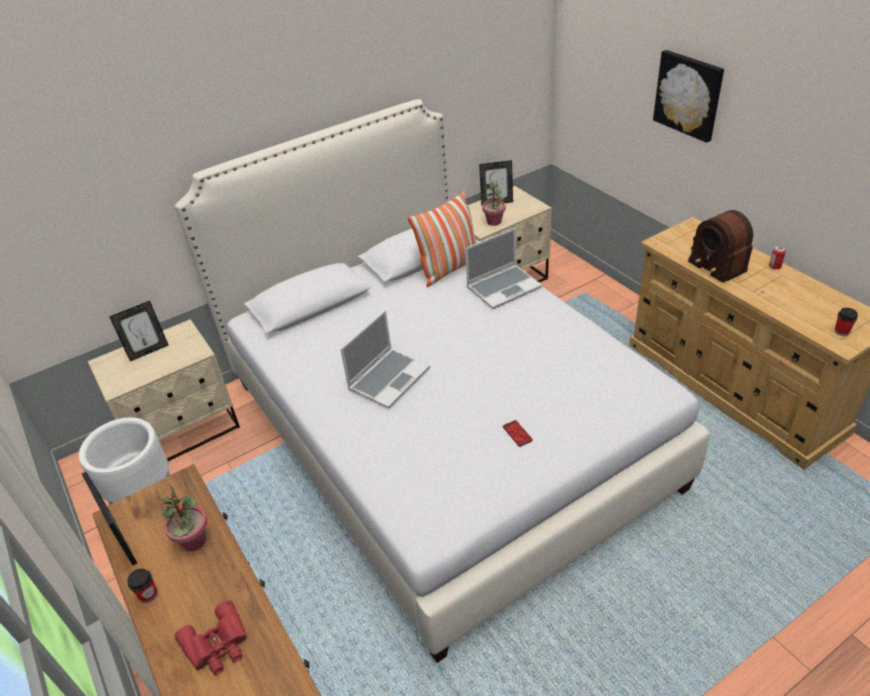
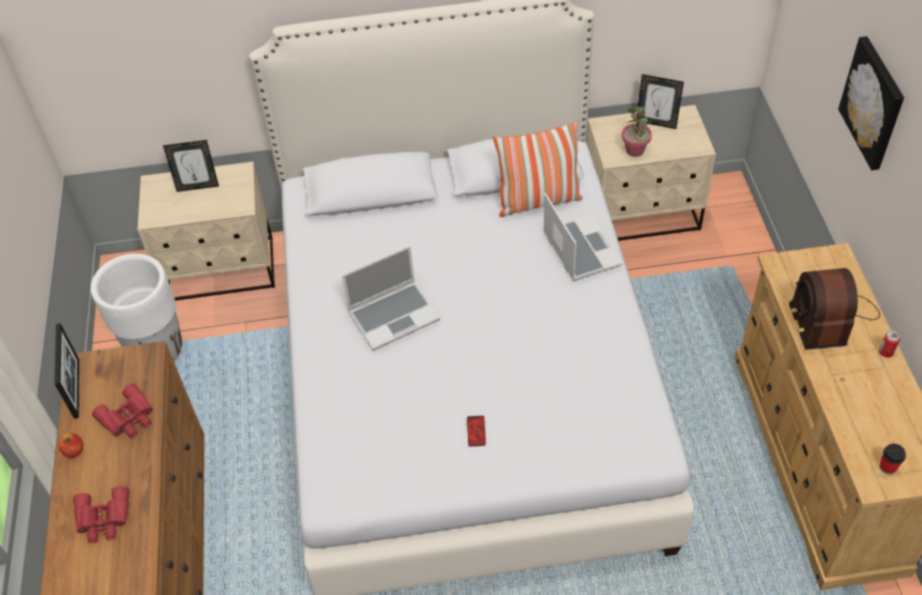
camera: 25 degrees right, 10 degrees up
cup [128,568,158,603] -> apple [58,433,83,458]
potted plant [160,484,207,551] -> red binoculars [92,383,153,438]
laptop [465,228,542,309] -> laptop turned 105 degrees counterclockwise [543,193,623,281]

